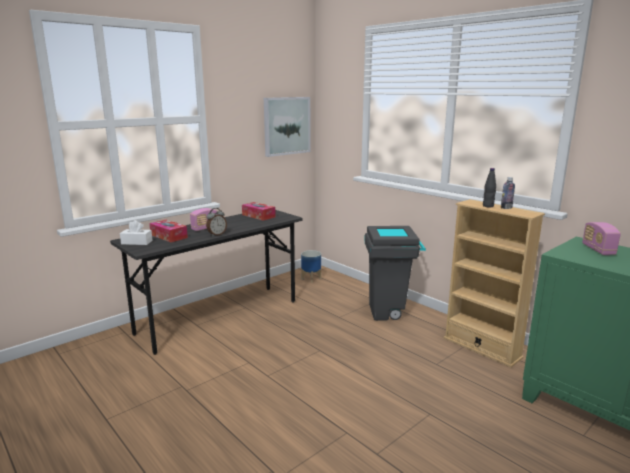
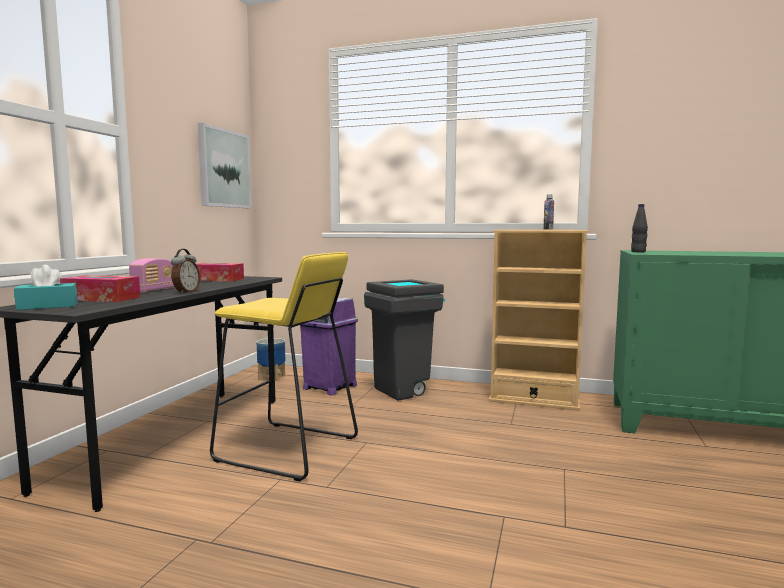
camera: 30 degrees left, 10 degrees down
white tissue box [120,220,153,245] -> turquoise tissue box [14,265,78,310]
black bottle [483,168,496,207] -> black bottle moved to [631,204,648,252]
radio [582,222,621,255] -> none
none -> yellow stool [210,252,358,482]
none -> purple trash can [300,297,358,396]

